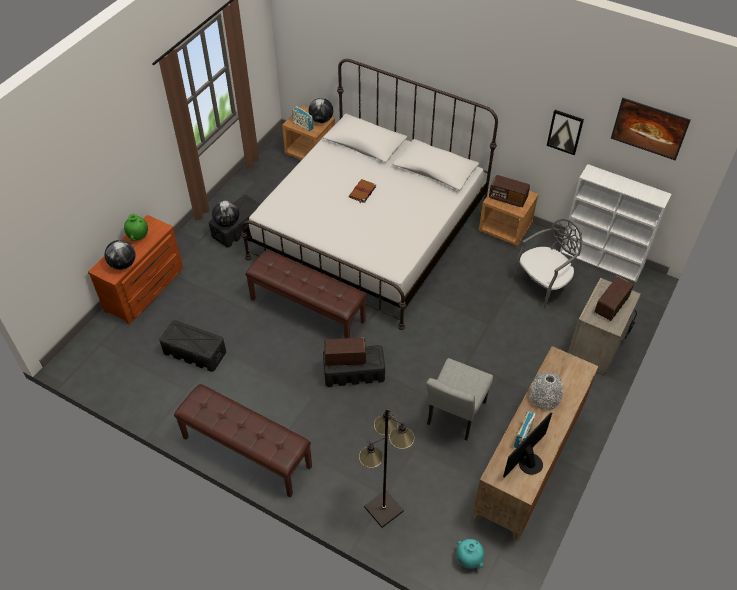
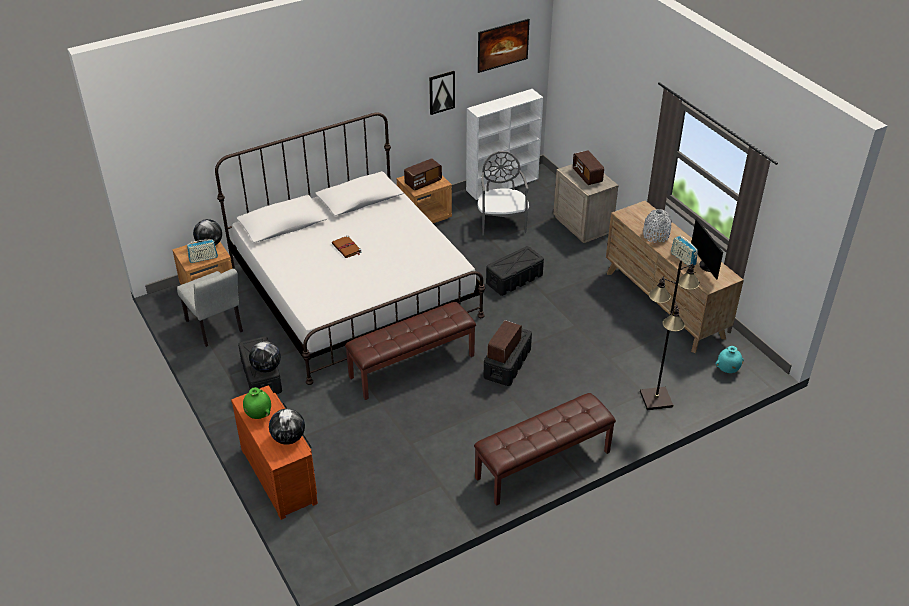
camera: 60 degrees left, 10 degrees down
black storage box [159,320,226,372] -> black storage box moved to [486,246,544,296]
grey chair [426,358,493,441] -> grey chair moved to [177,269,243,347]

